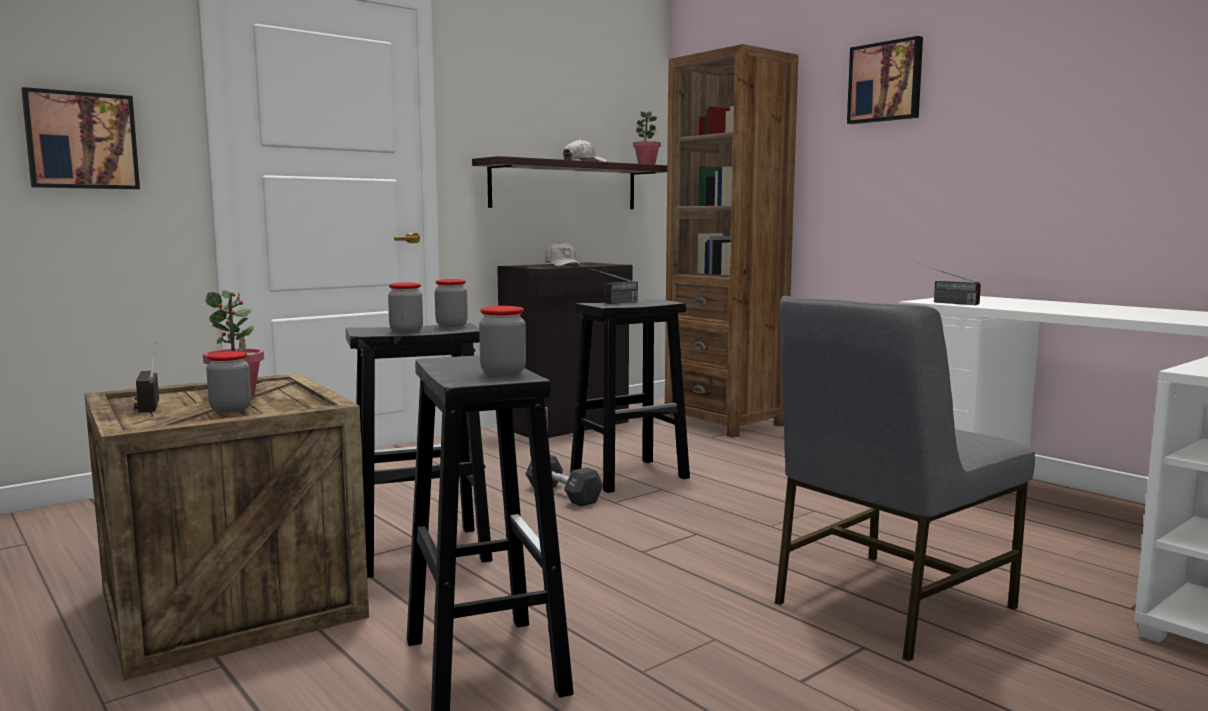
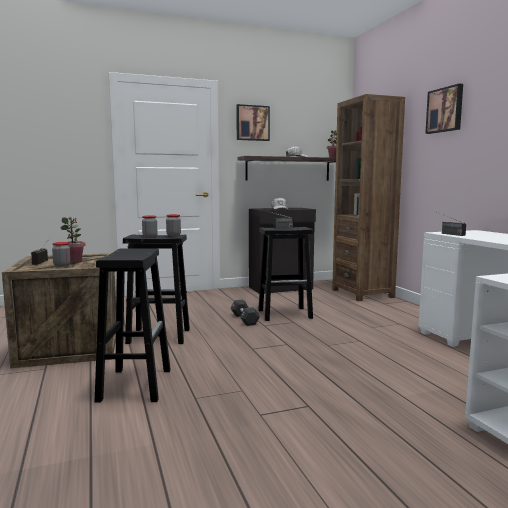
camera: 20 degrees right, 0 degrees up
picture [21,87,140,189] -> picture moved to [236,104,270,141]
jar [479,306,526,376] -> none
grey chair [775,296,1035,662] -> none

